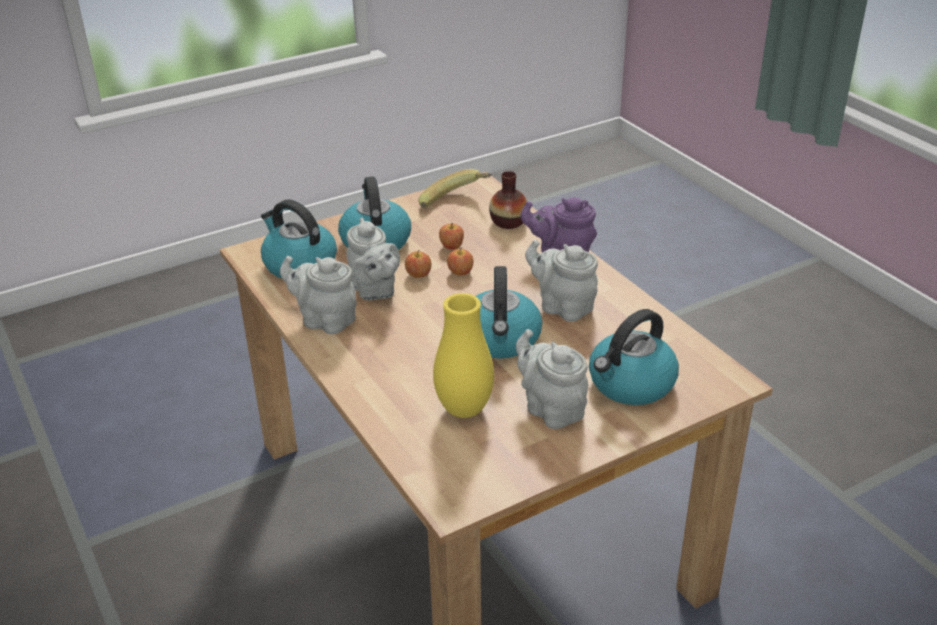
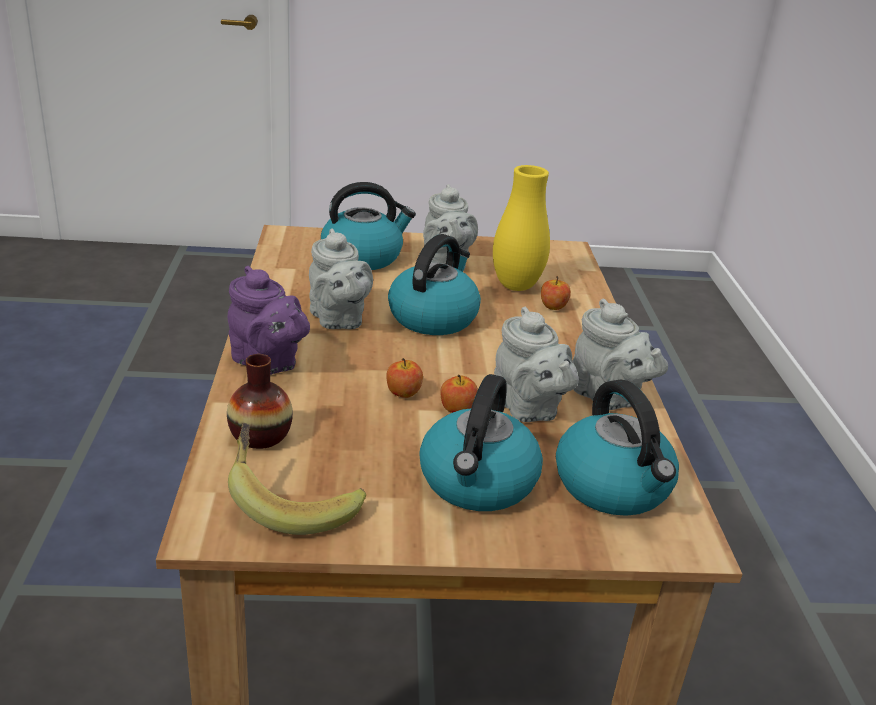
camera: 155 degrees left, 5 degrees down
grey teapot [346,218,400,300] -> grey teapot turned 150 degrees clockwise [494,307,579,422]
apple [439,223,464,250] -> apple moved to [541,276,571,310]

